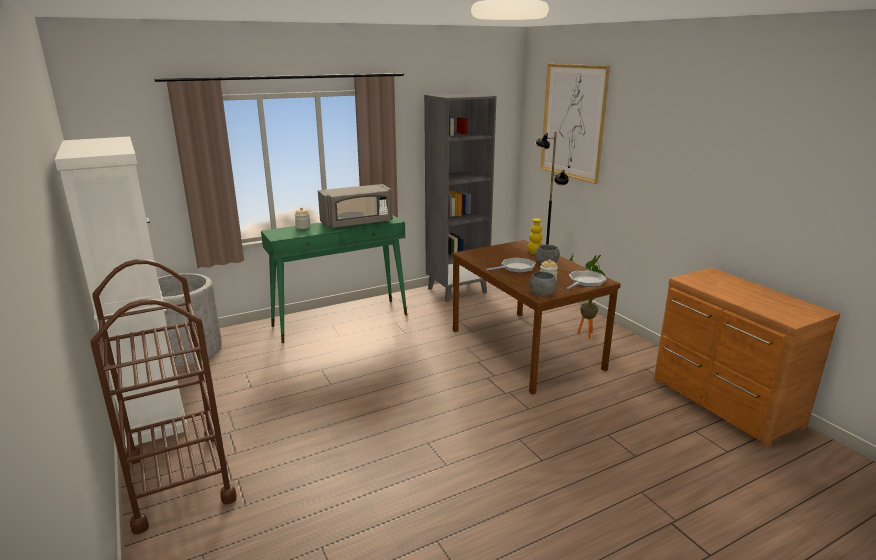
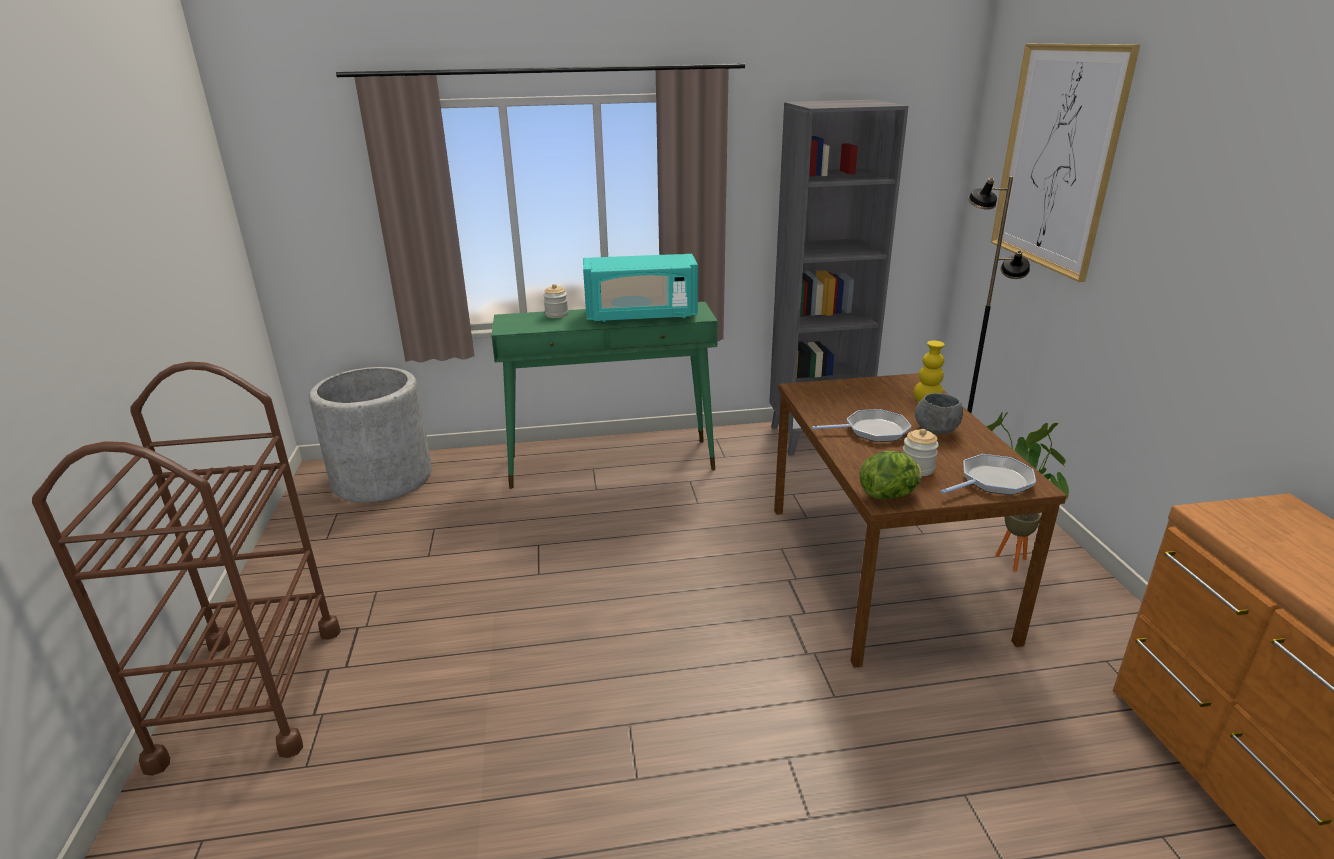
camera: 20 degrees right, 5 degrees up
white cabinet [55,136,188,448] -> none
grey microwave [318,184,393,228] -> turquoise microwave [583,254,698,322]
grey bowl [529,271,557,296] -> lettuce [859,451,922,499]

